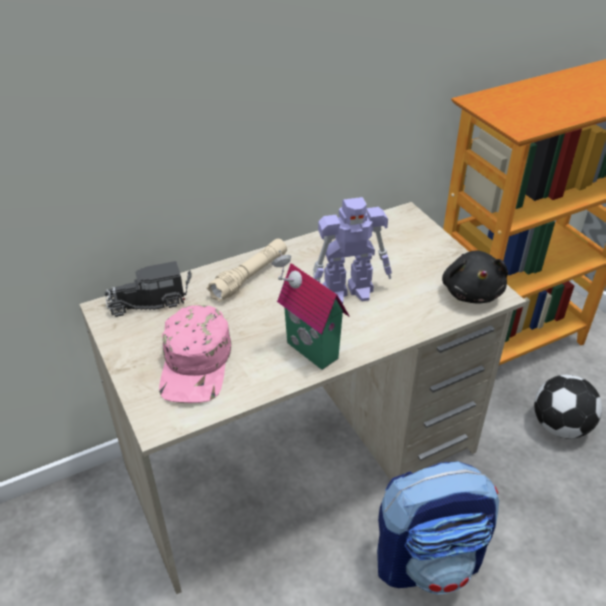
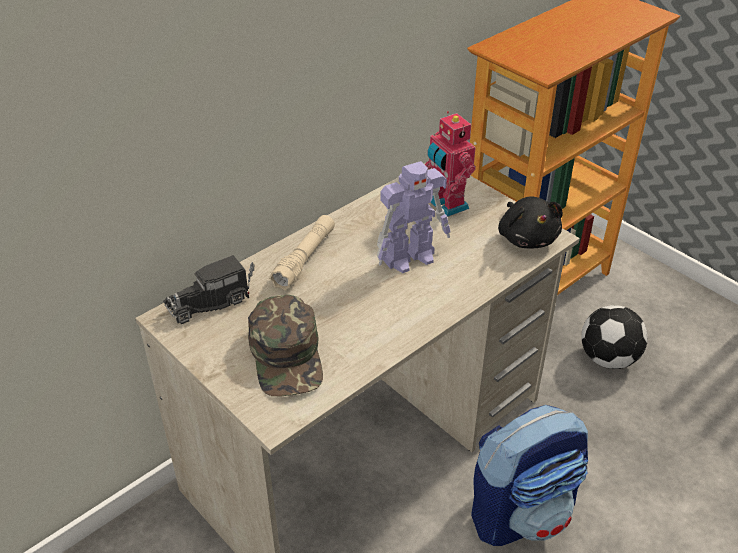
camera: 15 degrees left, 0 degrees up
pink cap [159,305,231,403] -> green cap [248,295,323,396]
toy house [272,250,349,370] -> none
none -> toy robot [425,111,476,217]

